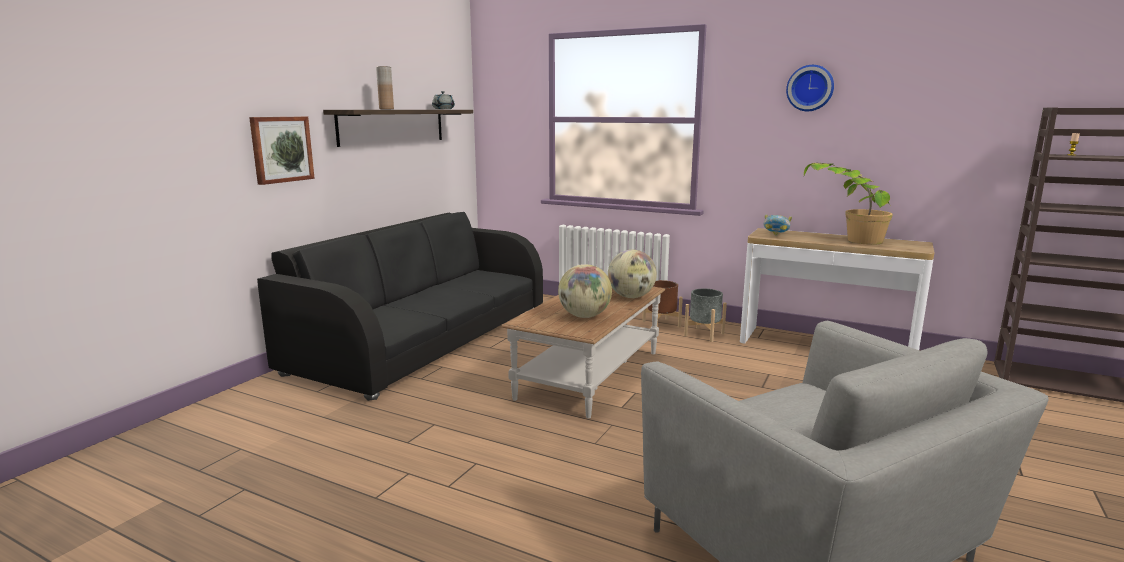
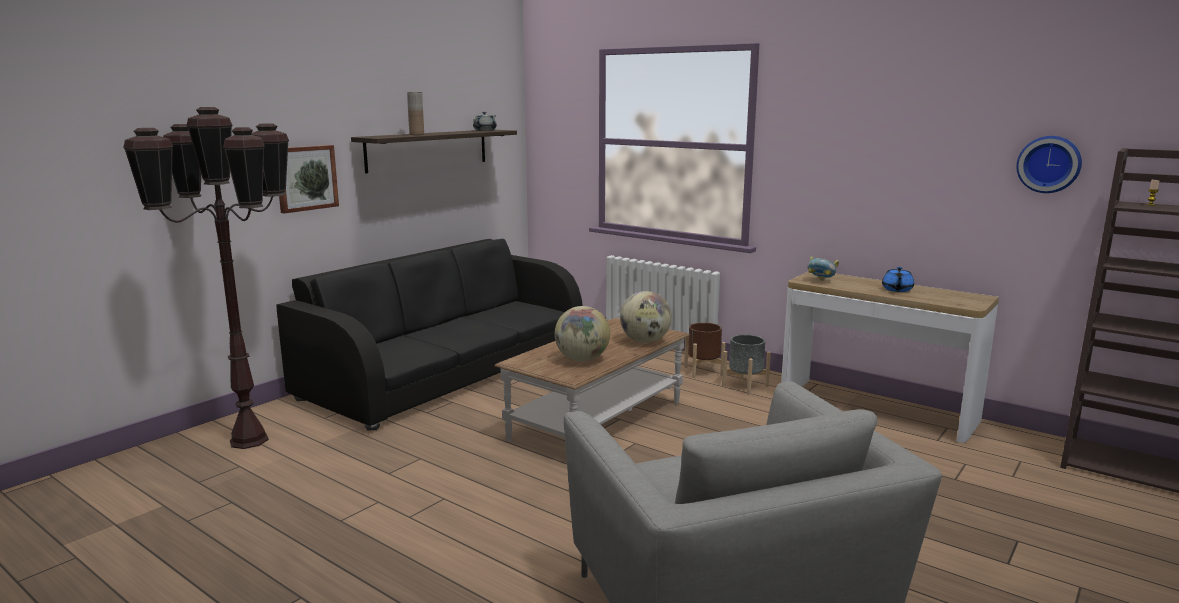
camera: 10 degrees right, 0 degrees up
wall clock [786,65,834,111] -> wall clock moved to [1016,136,1082,193]
potted plant [804,163,893,245] -> blue teapot [882,267,914,292]
none -> brown floor lamp [123,107,289,449]

